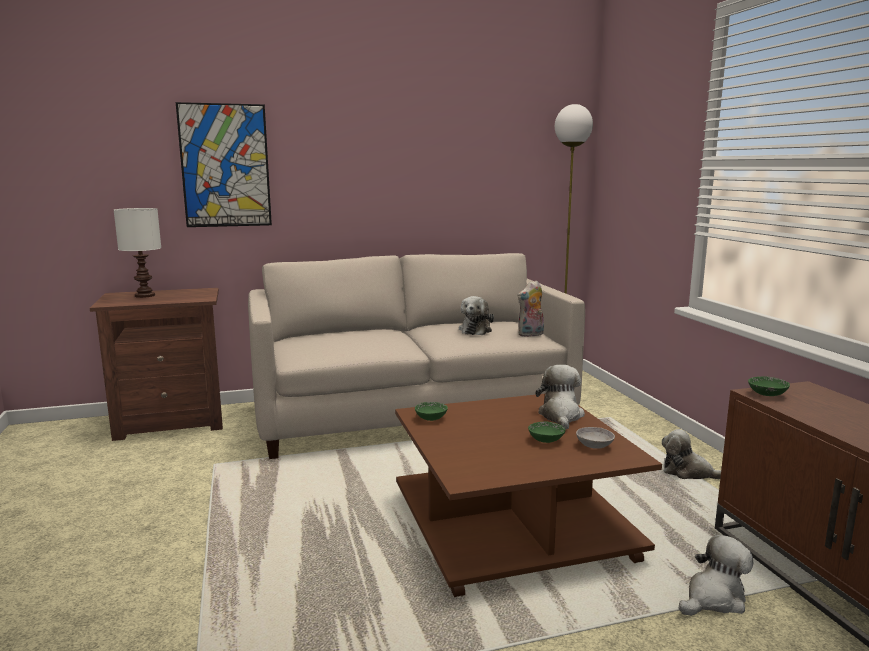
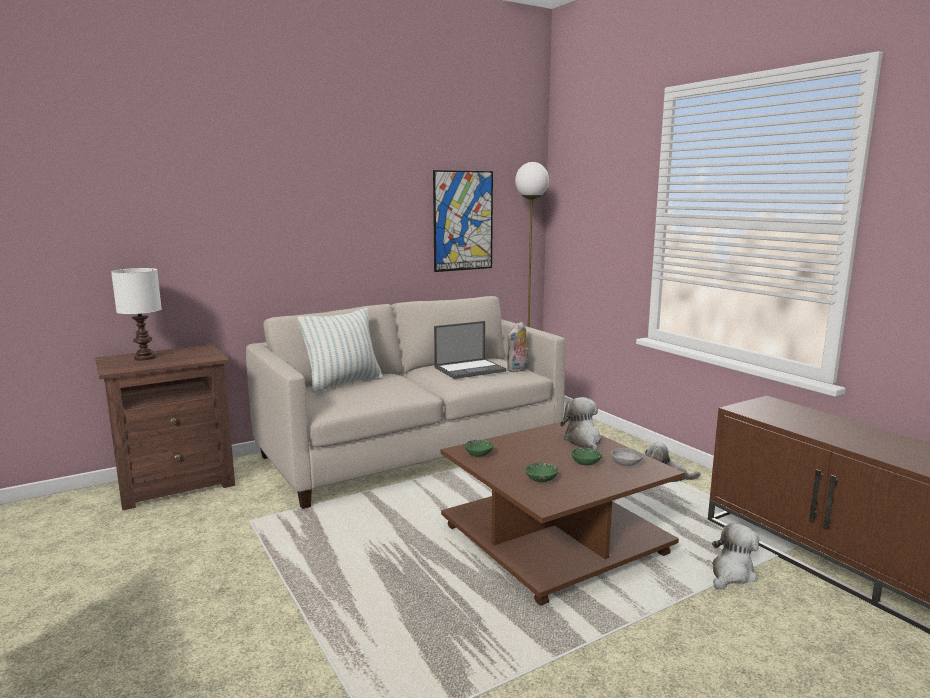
camera: 15 degrees left, 0 degrees up
picture [176,102,272,227] -> picture moved to [433,170,493,272]
plush toy [459,296,494,335] -> laptop [434,321,507,379]
green bowl [748,376,790,396] -> green bowl moved to [525,463,558,482]
none -> pillow [298,308,383,393]

